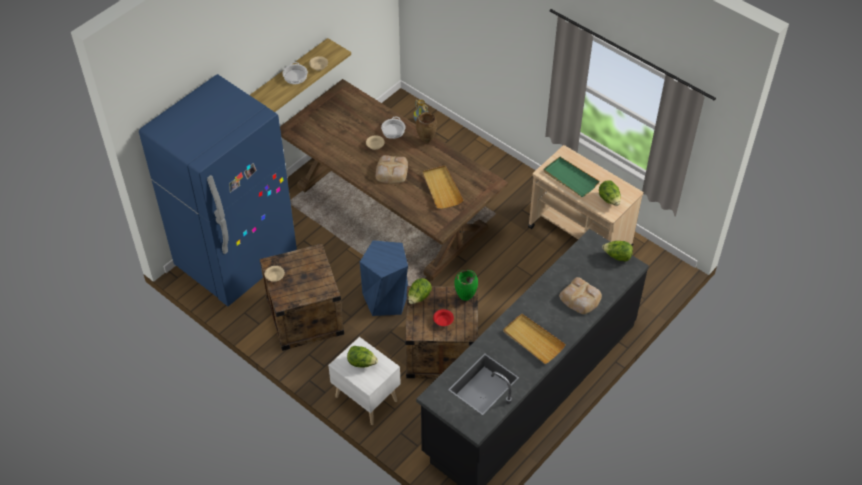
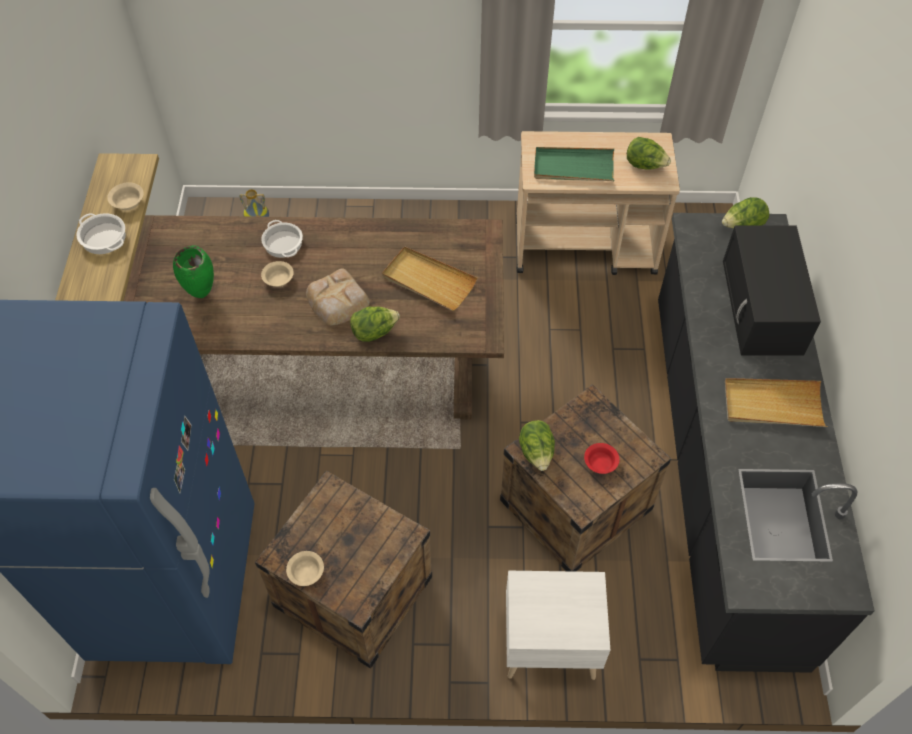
camera: 40 degrees left, 5 degrees up
lettuce [347,346,378,368] -> lettuce moved to [350,307,400,342]
blue stool [360,240,408,316] -> none
brown vase [416,112,437,143] -> none
green vase [454,270,478,301] -> green vase moved to [173,245,214,298]
bread [559,277,602,314] -> black microwave [723,225,821,355]

